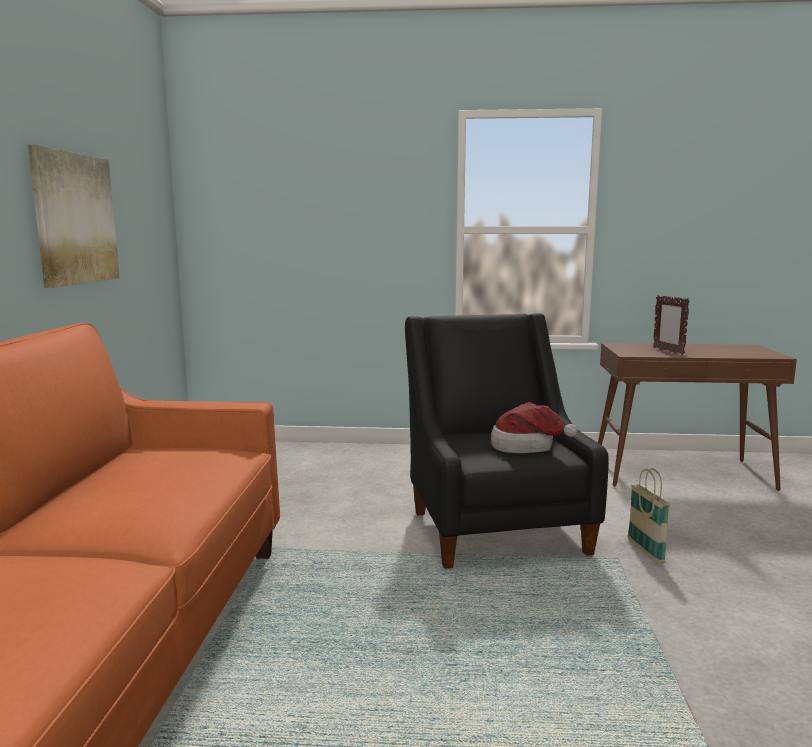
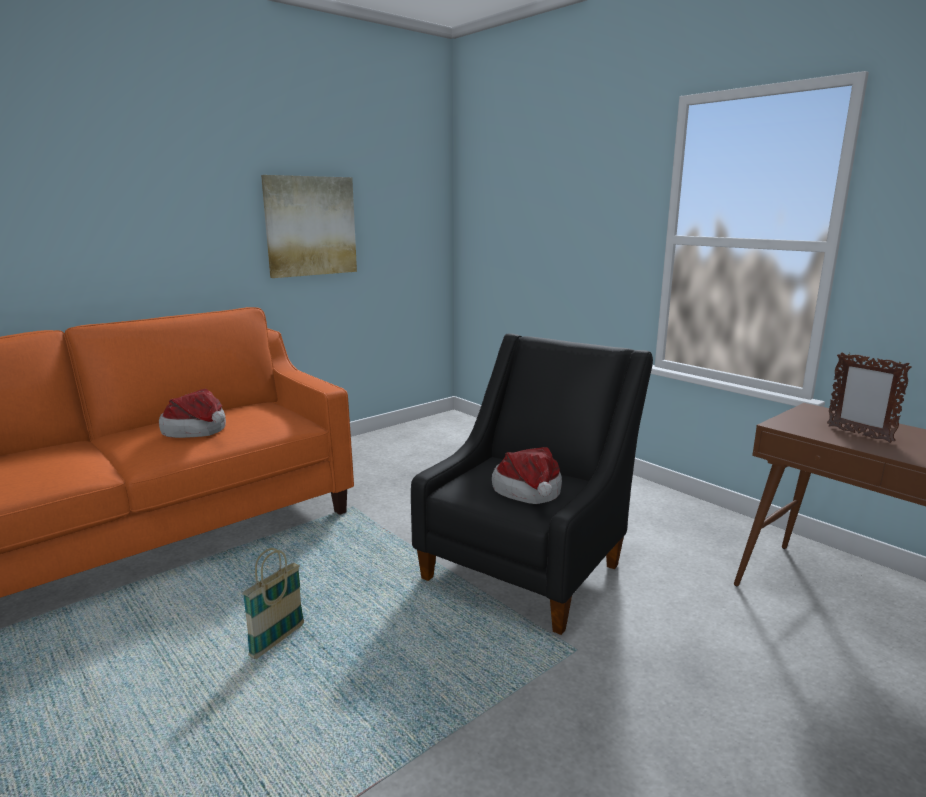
camera: 45 degrees right, 5 degrees up
basket [628,468,670,564] -> basket moved to [242,548,304,659]
picture frame [653,295,690,355] -> picture frame turned 60 degrees counterclockwise [827,352,911,443]
none -> hat [159,389,226,438]

